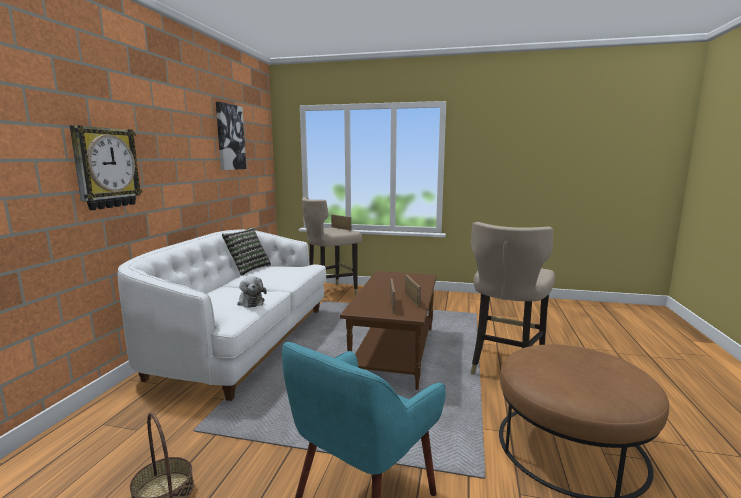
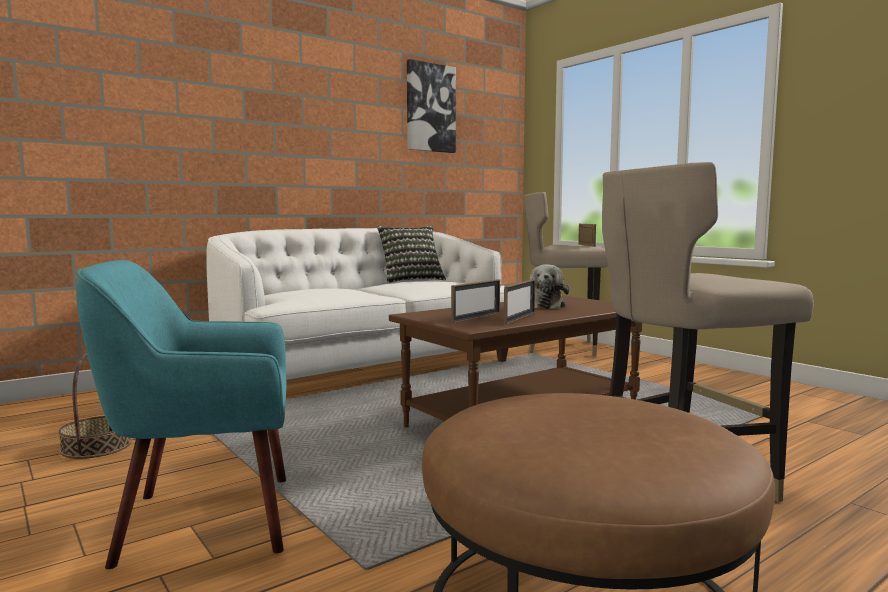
camera: 40 degrees right, 5 degrees down
wall clock [70,125,143,210] -> none
plush toy [237,277,267,308] -> plush toy moved to [530,264,569,309]

